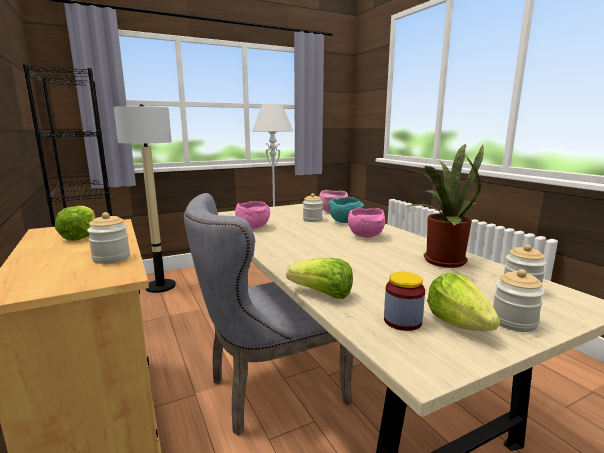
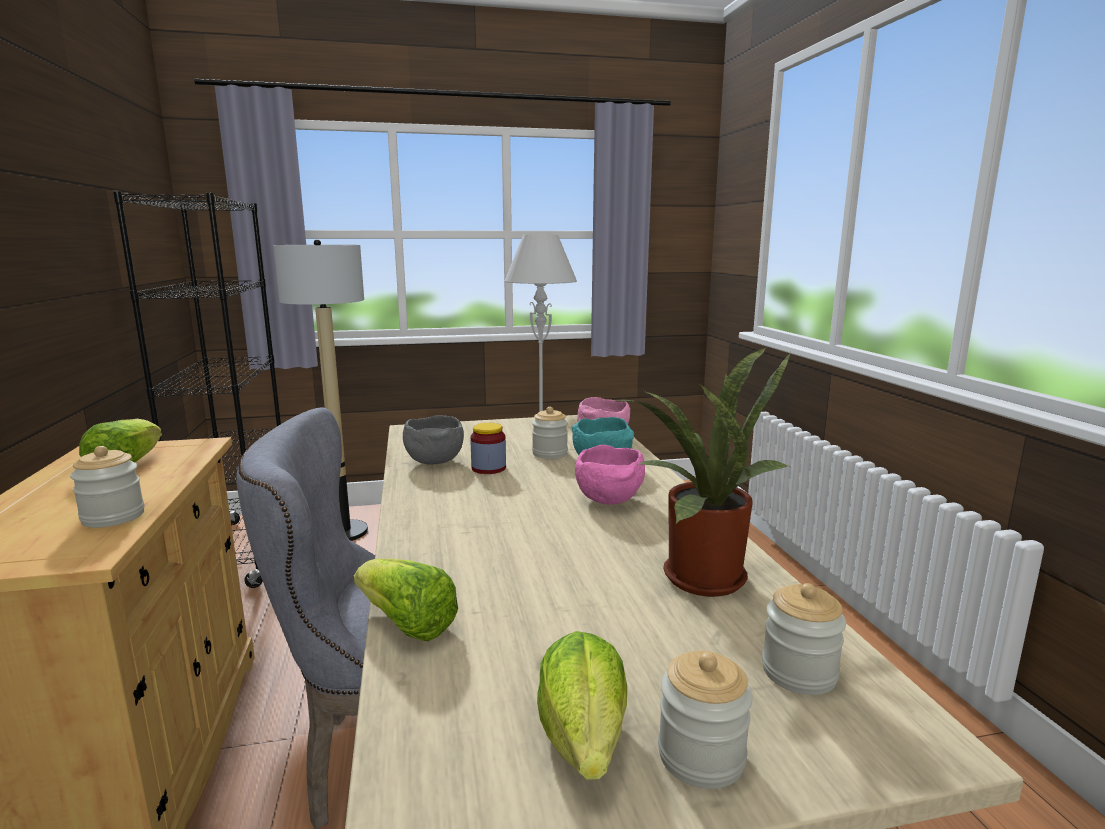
camera: 15 degrees right, 0 degrees up
pink bowl [235,201,270,229] -> grey bowl [403,415,464,465]
jar [384,272,425,331] -> jar moved to [470,423,506,474]

